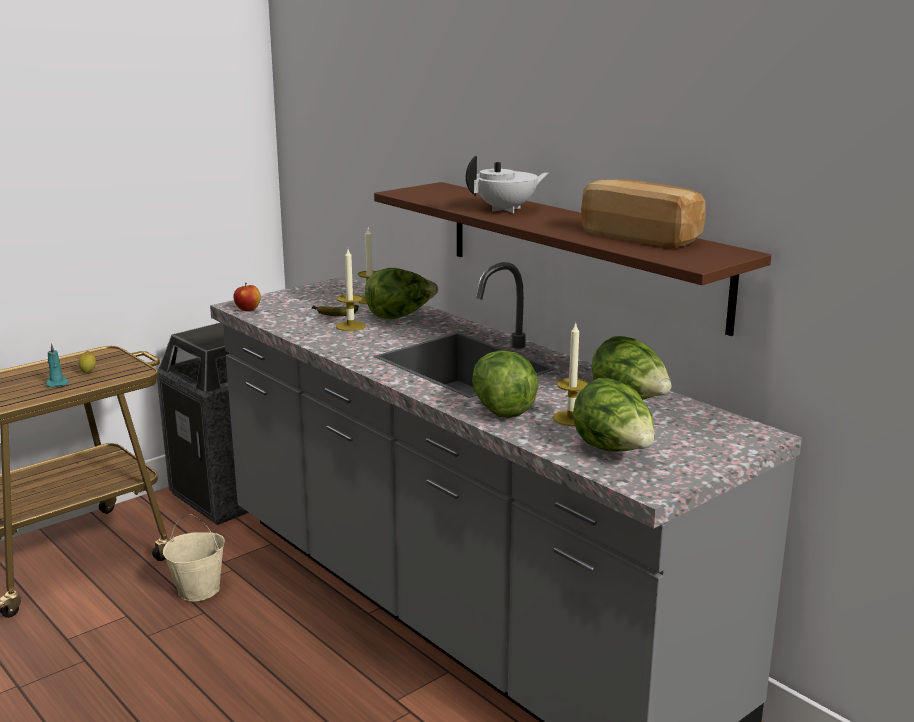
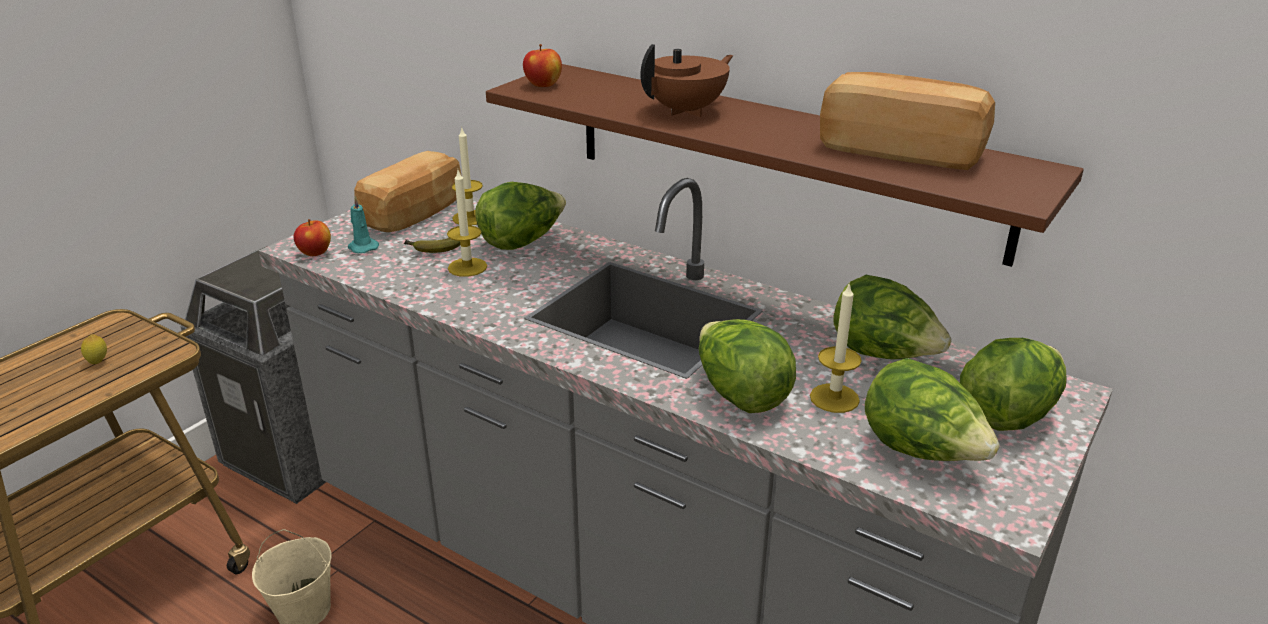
camera: 15 degrees left, 10 degrees up
turquoise candle [46,343,69,387] -> turquoise candle moved to [348,196,379,254]
white teapot [466,156,549,213] -> brown teapot [640,44,733,117]
none -> bread [354,151,462,232]
none -> apple [523,44,562,87]
none -> lettuce [960,338,1067,431]

